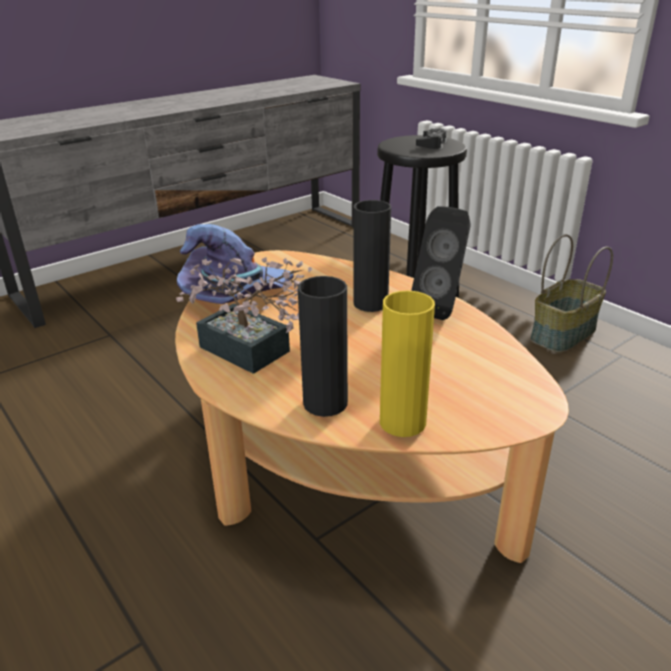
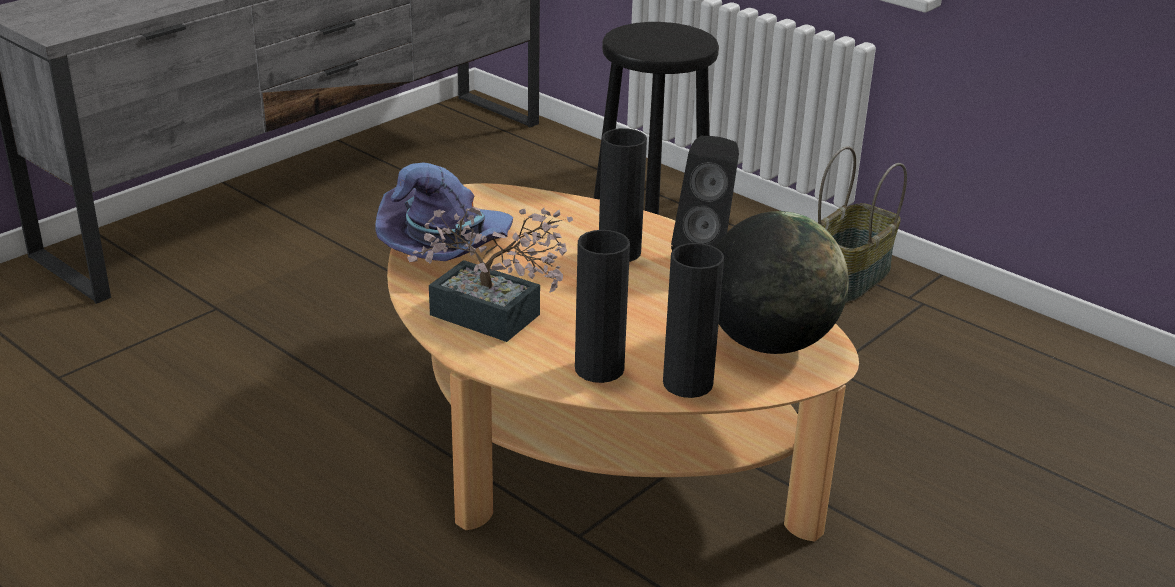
camera: 10 degrees left, 0 degrees up
yellow vase [380,291,435,437] -> black vase [663,243,724,398]
black game controller [416,128,447,149] -> none
none -> globe [716,211,849,354]

